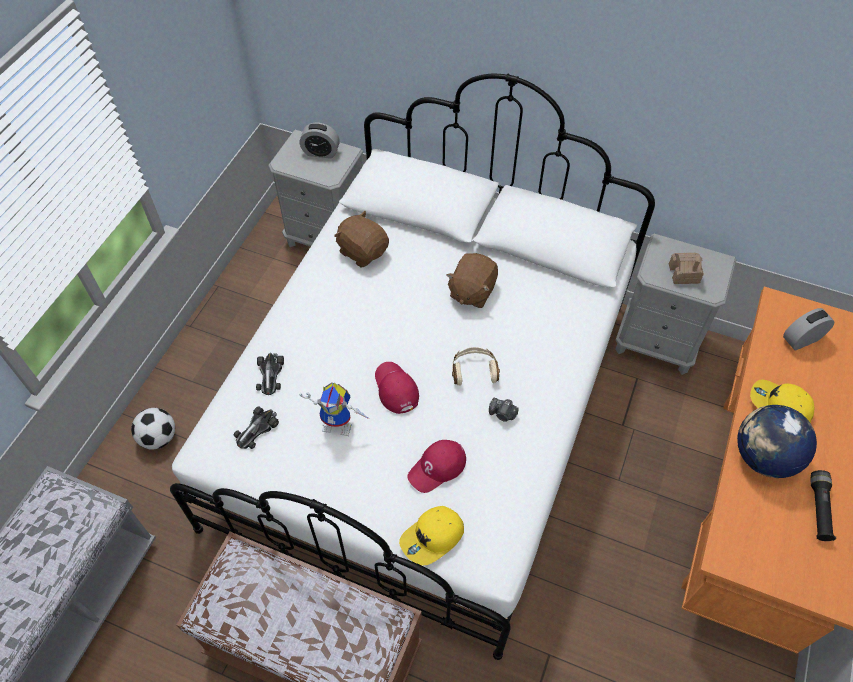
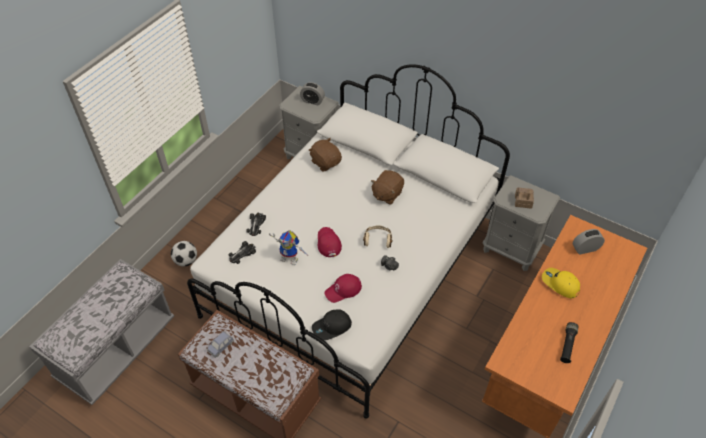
camera: 10 degrees right, 5 degrees down
yellow cap [399,506,464,565] -> black cap [312,309,352,340]
globe [737,405,817,478] -> none
none -> blue toy car [207,331,234,358]

